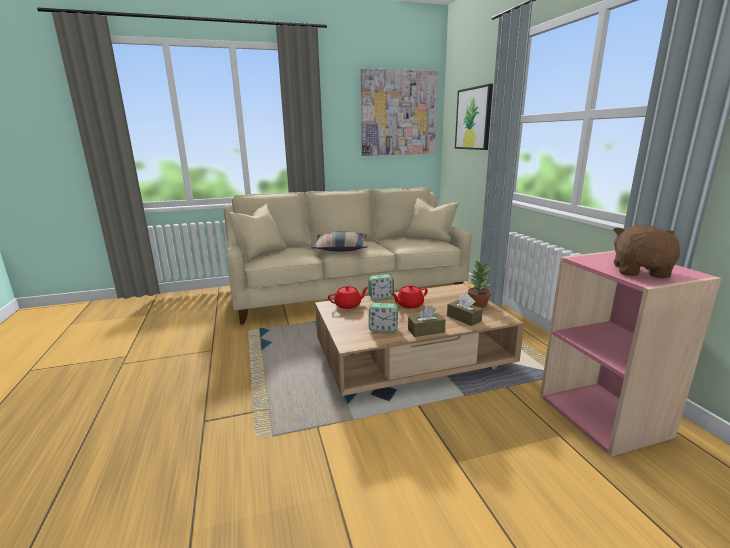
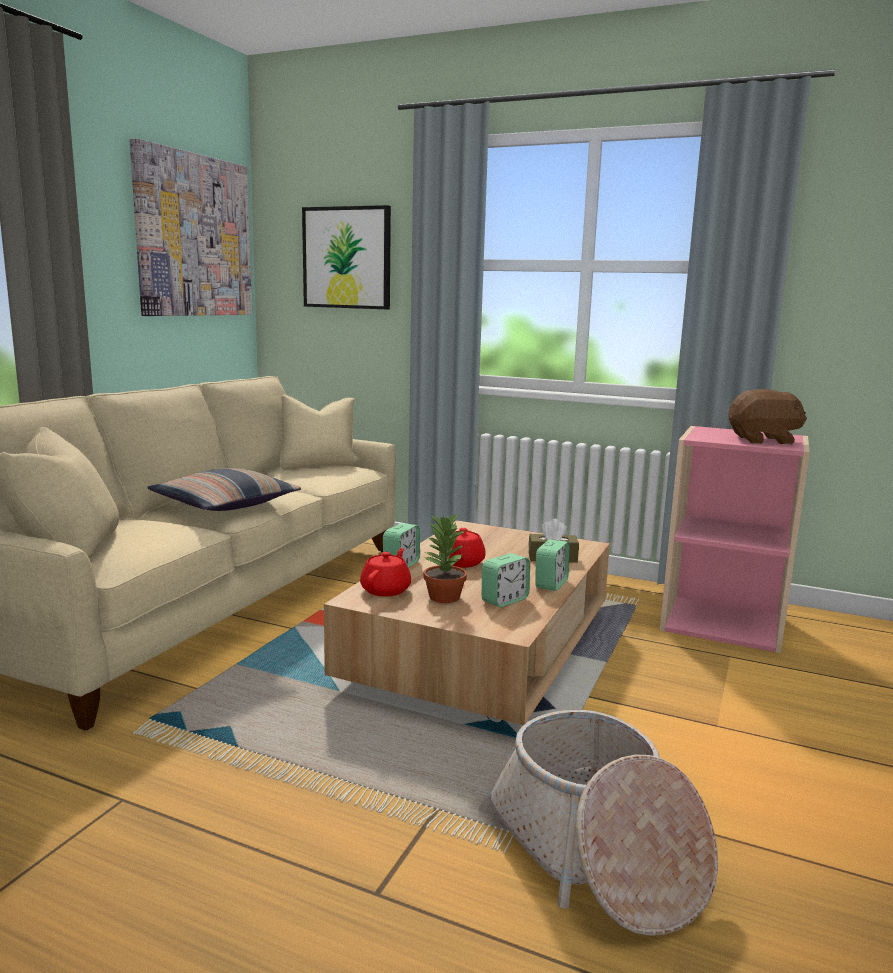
camera: 50 degrees left, 5 degrees down
brown tissue box [408,306,446,337] -> alarm clock [535,539,570,591]
potted plant [468,261,491,307] -> potted plant moved to [424,514,467,603]
brown plush toy [613,225,680,278] -> brown plush toy turned 120 degrees clockwise [728,389,807,444]
none -> basket [478,710,718,936]

